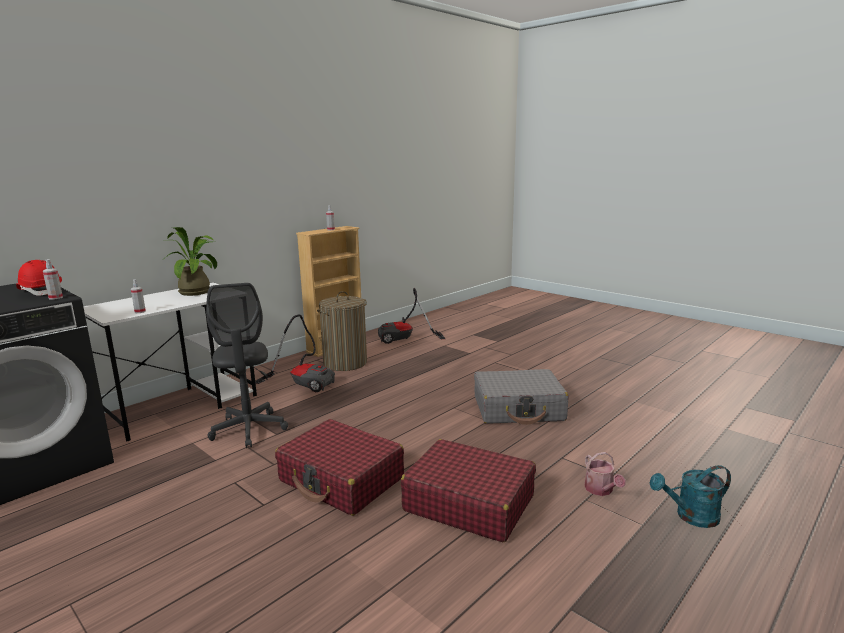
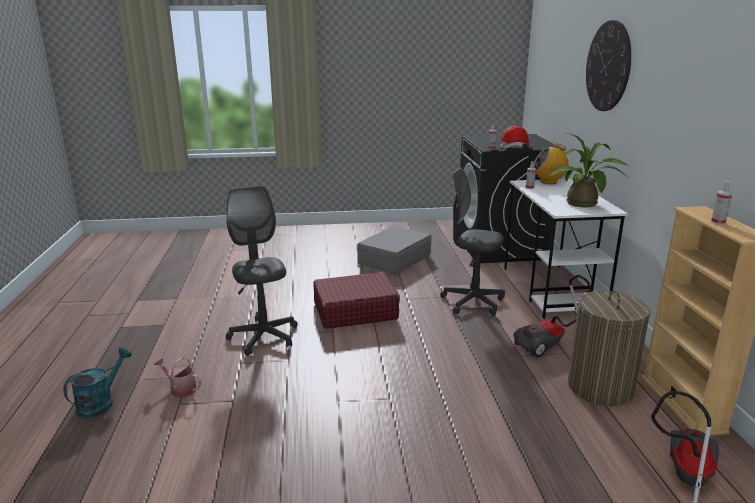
camera: 130 degrees right, 5 degrees up
red suitcase [401,439,536,542] -> grey office chair [226,186,298,356]
grey suitcase [474,369,568,425] -> grey suitcase moved to [357,226,432,274]
none -> radio [534,143,569,184]
none -> wall clock [586,20,631,111]

